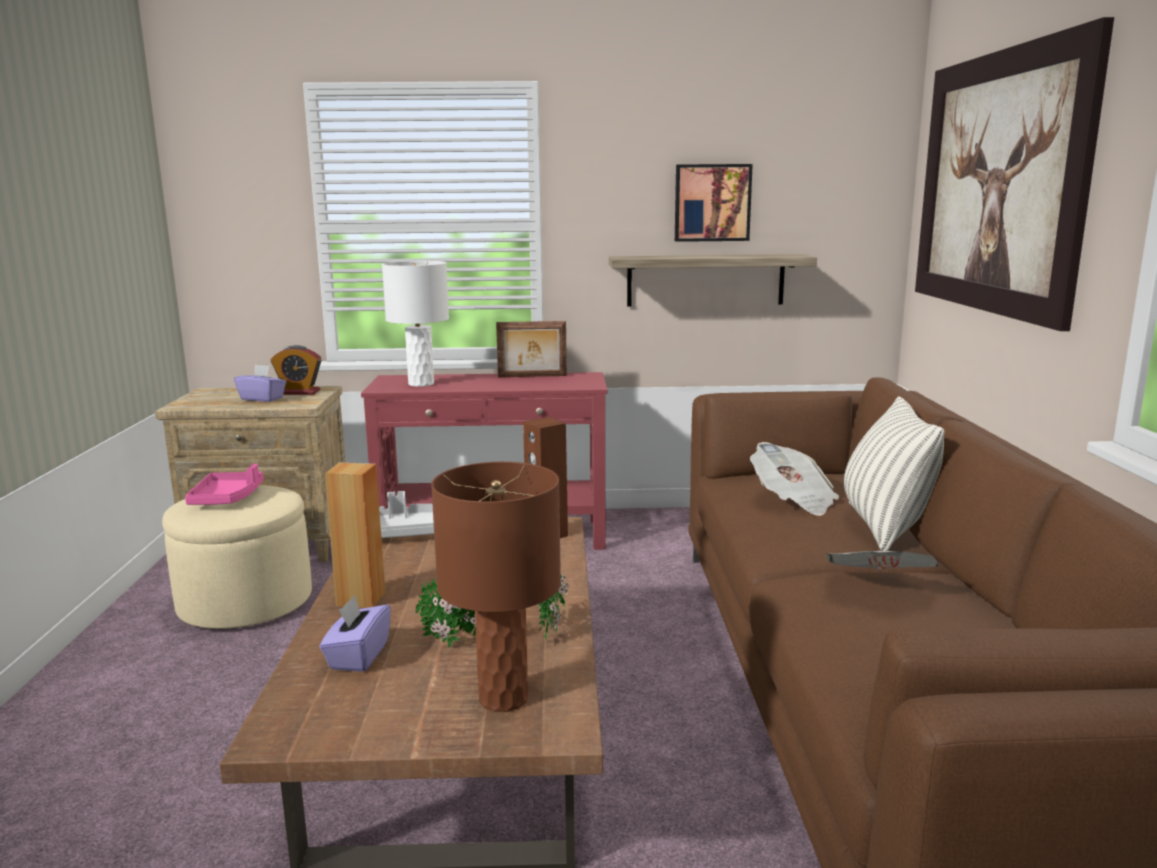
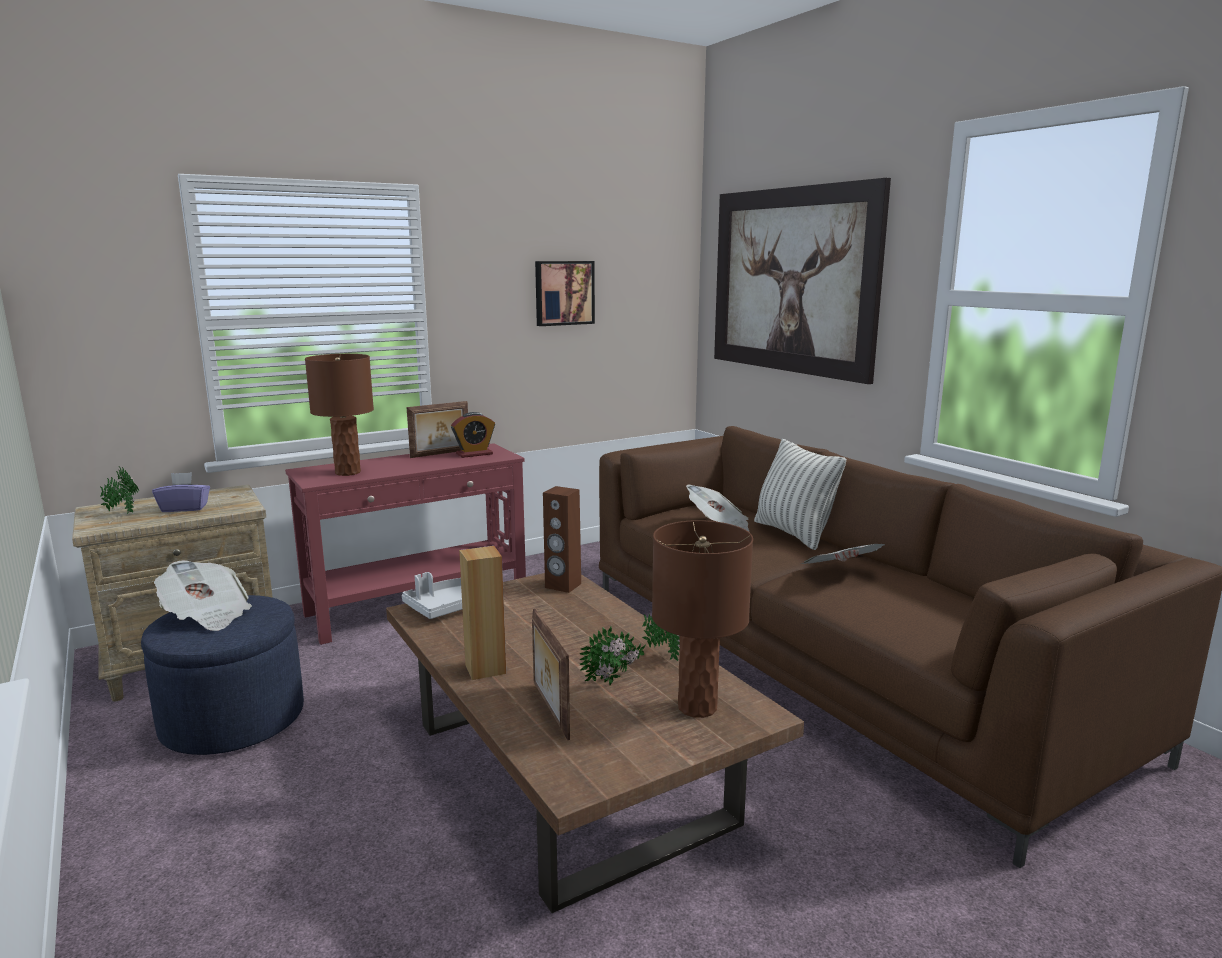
camera: 30 degrees left, 0 degrees up
beige ottoman [162,485,312,629] -> blue ottoman [141,595,304,755]
pink tray [185,464,264,505] -> newspaper [154,560,252,631]
alarm clock [271,345,321,395] -> alarm clock moved to [451,412,495,458]
purple tissue box [320,596,391,672] -> picture frame [532,609,570,740]
white table lamp [382,261,449,387] -> brown table lamp [305,354,374,476]
shelf [609,254,817,306] -> none
none -> potted plant [100,467,139,514]

